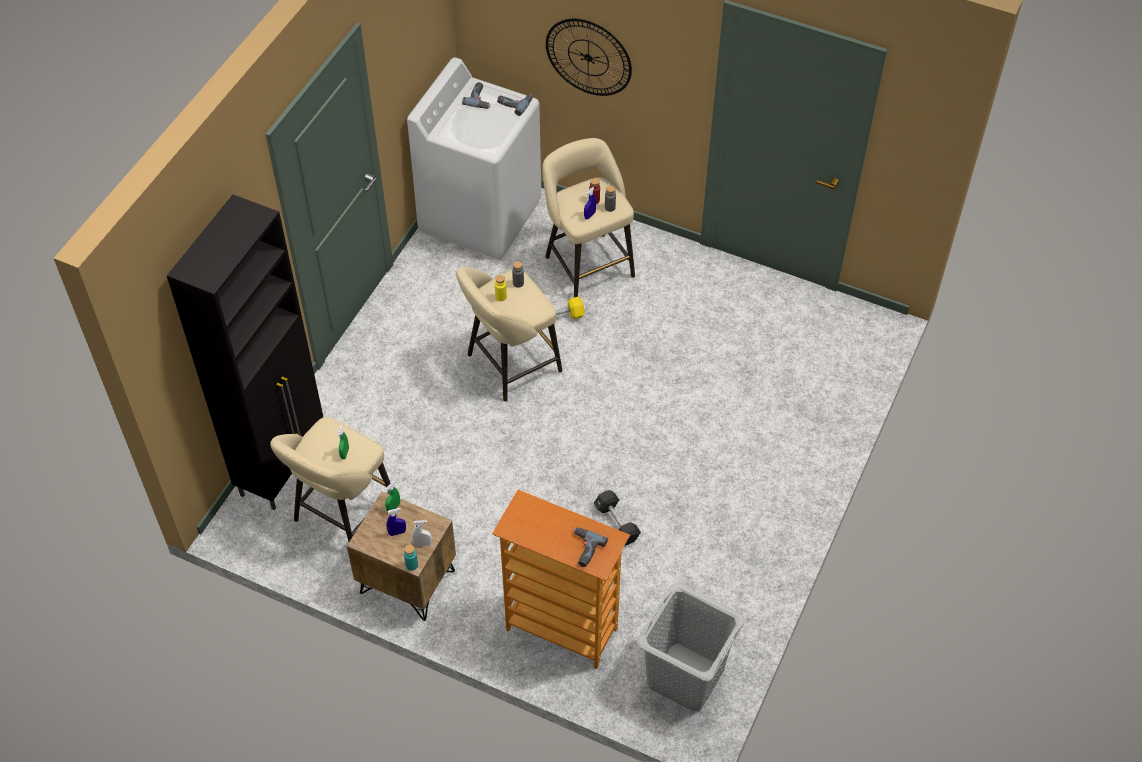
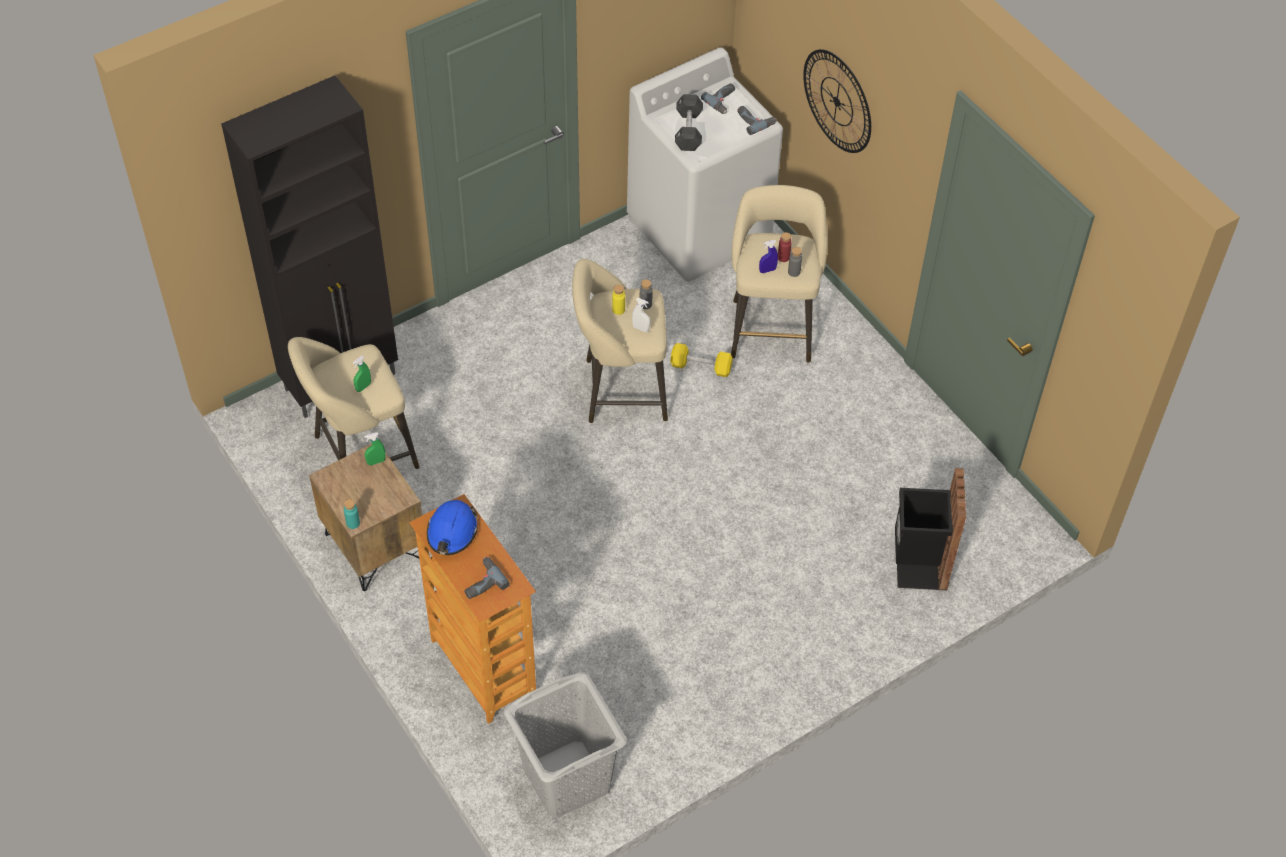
camera: 30 degrees right, 0 degrees up
blue spray bottle [387,508,406,536] -> none
white spray bottle [412,520,432,546] -> white spray bottle moved to [632,298,650,332]
black dumbbell [594,490,641,545] -> black dumbbell moved to [675,94,703,151]
none -> blue hard hat [427,500,478,555]
none -> black trash can [895,468,966,590]

